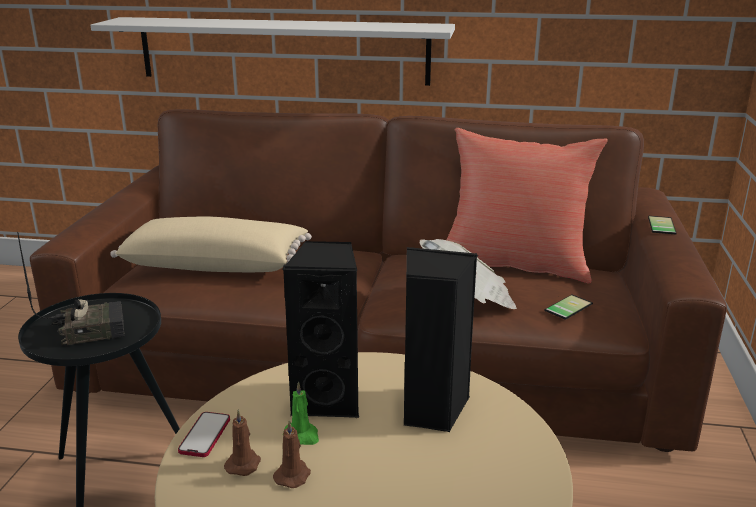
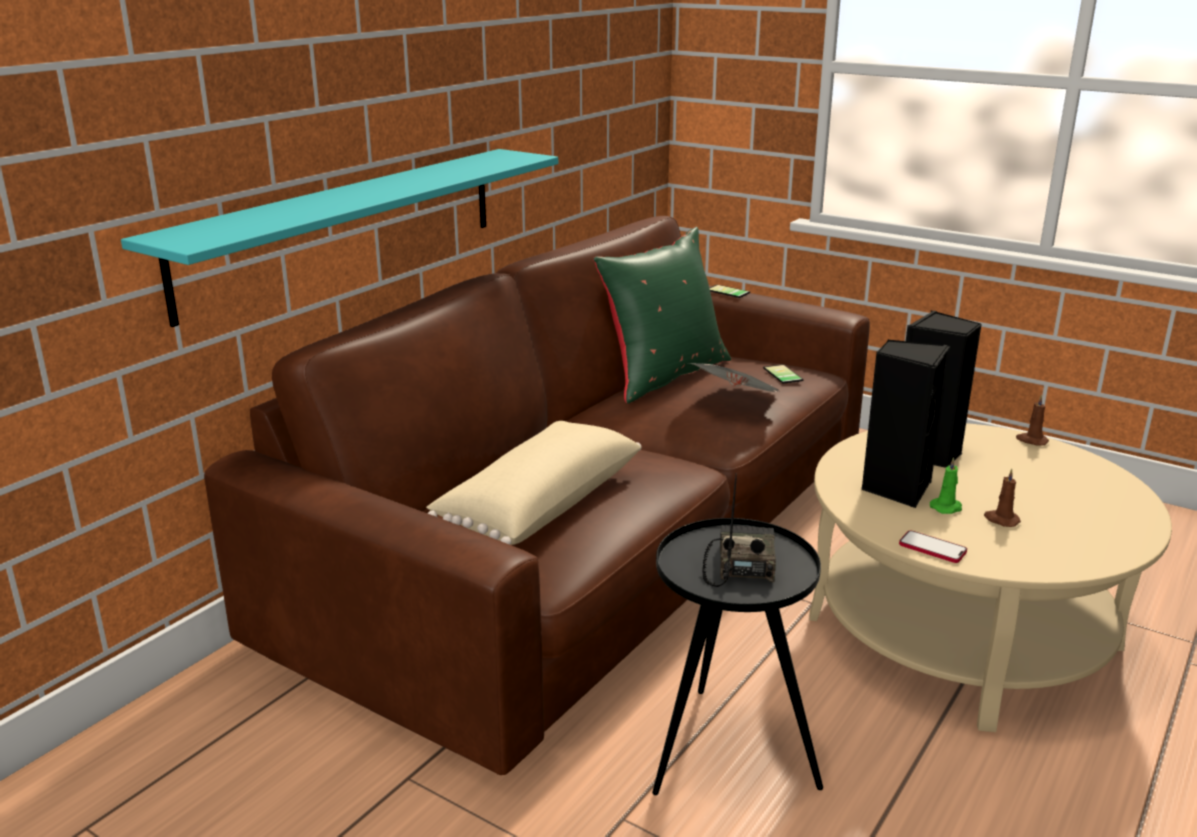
camera: 65 degrees left, 0 degrees up
white shelf [90,17,455,86] -> turquoise shelf [121,149,558,327]
brown candle [224,409,261,476] -> brown candle moved to [1016,395,1049,446]
red pillow [446,128,608,284] -> green pillow [593,227,731,404]

